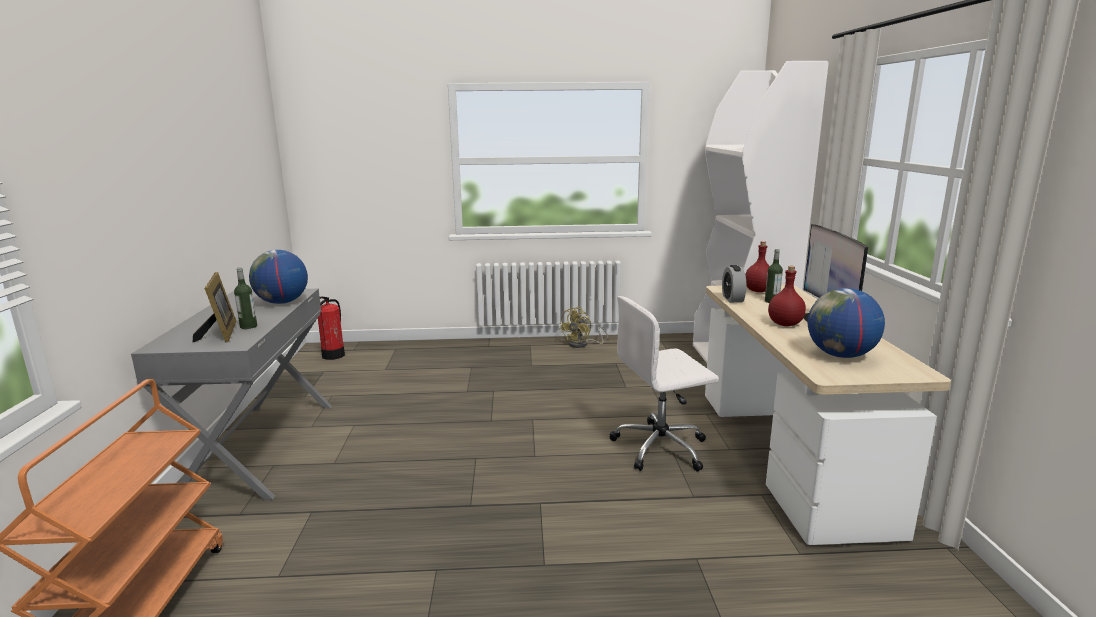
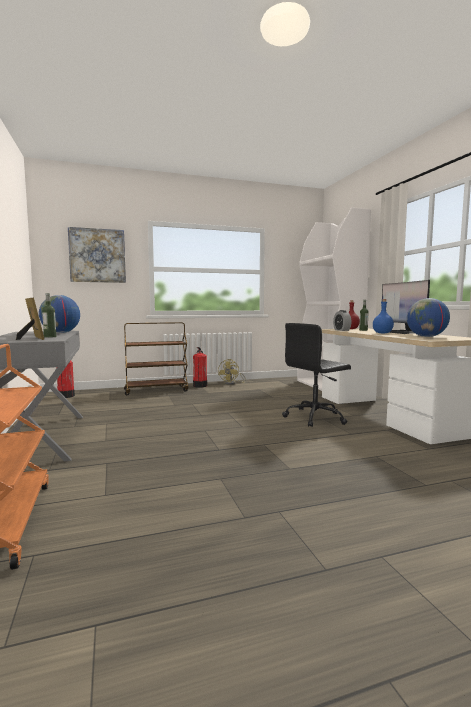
camera: 15 degrees left, 10 degrees down
white office chair [609,296,719,471] -> black office chair [282,323,351,427]
red bottle [768,266,806,326] -> blue bottle [373,299,394,333]
none -> picture [68,227,126,283]
none -> brown cart [124,322,189,395]
none -> fire extinguisher [193,347,207,388]

